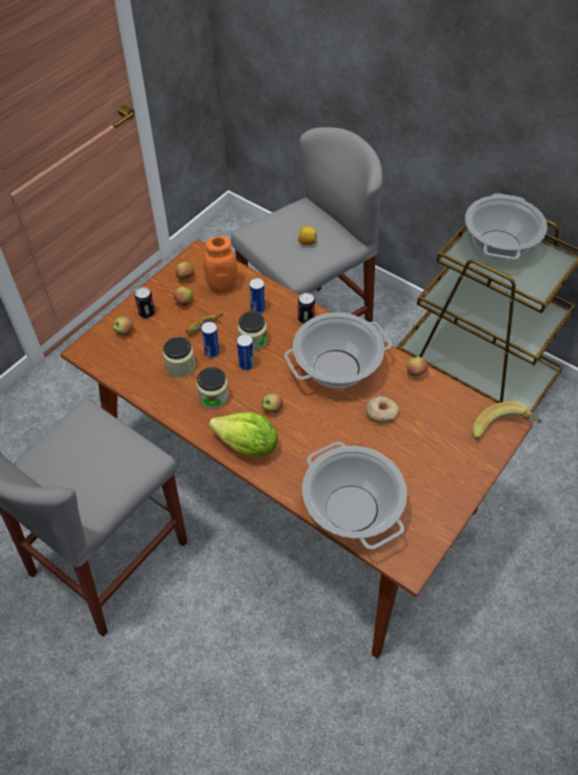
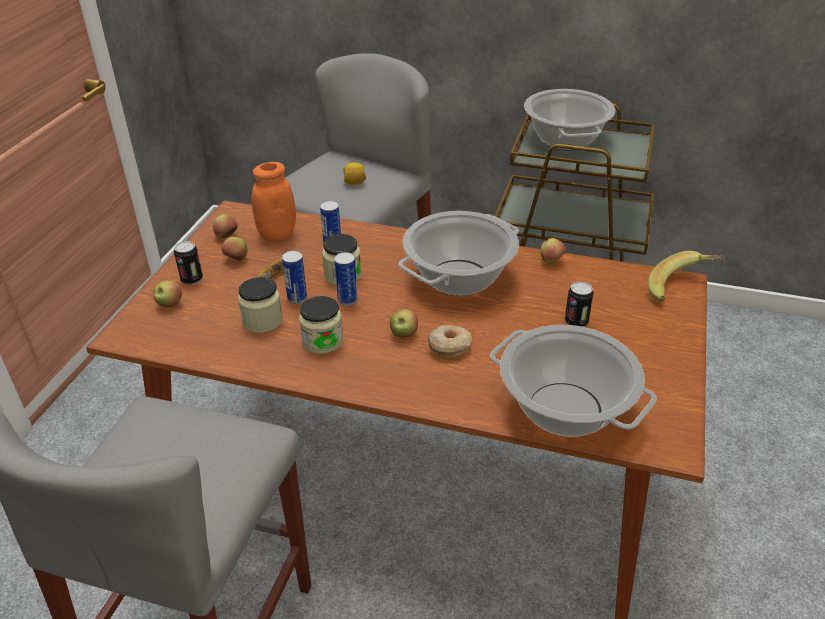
camera: 20 degrees left, 15 degrees down
lettuce [209,412,278,457] -> none
can [298,293,315,323] -> can moved to [565,281,594,327]
donut [366,396,399,424] -> donut moved to [428,325,472,358]

